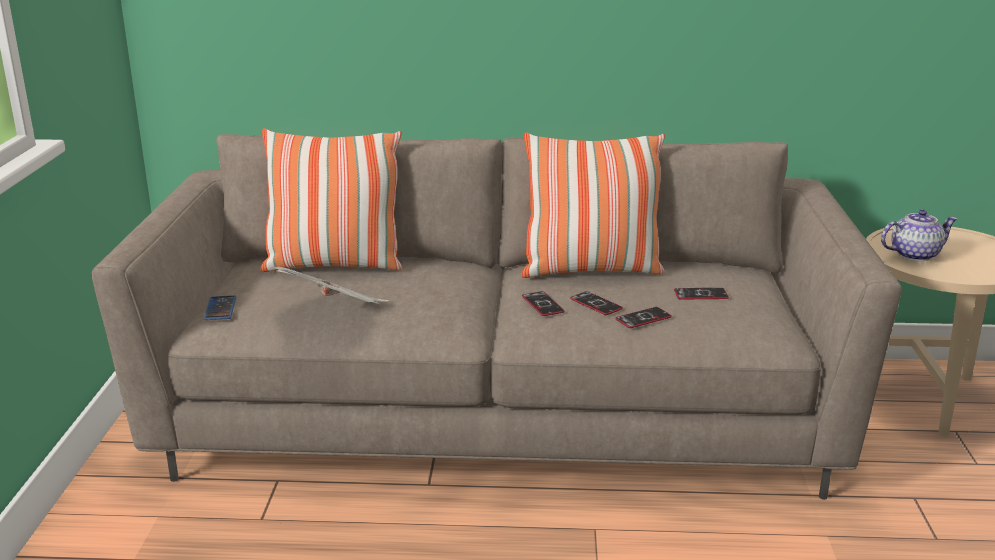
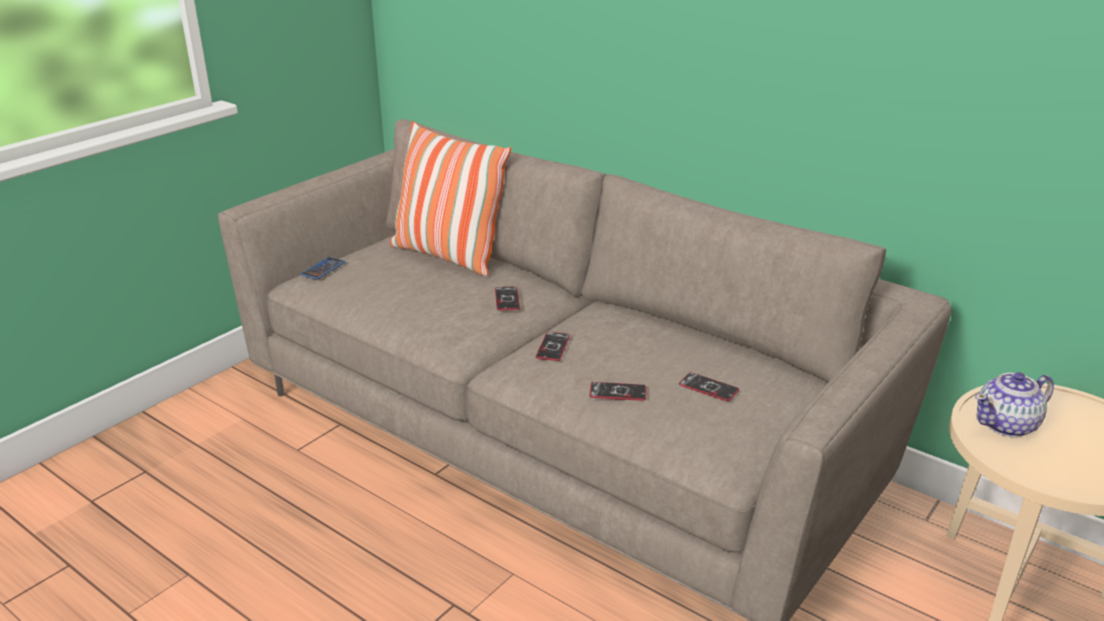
camera: 35 degrees right, 5 degrees up
newspaper [272,267,389,304] -> none
pillow [521,132,665,278] -> none
phone [570,291,623,315] -> phone moved to [495,286,520,310]
teapot [881,209,957,261] -> teapot turned 135 degrees clockwise [975,372,1054,437]

